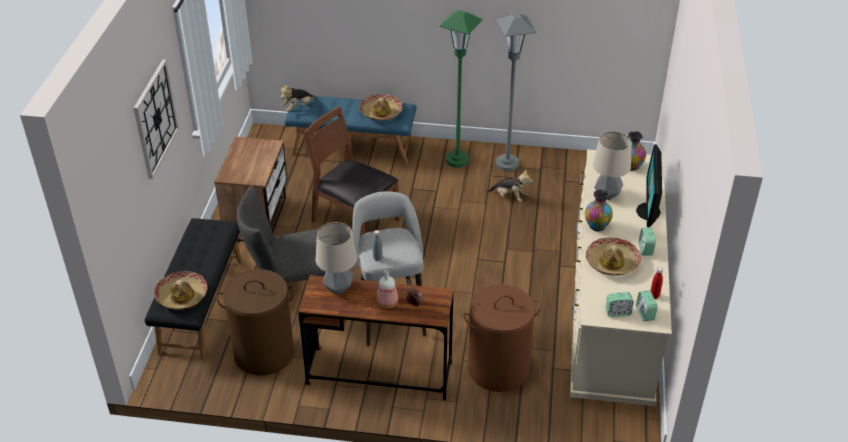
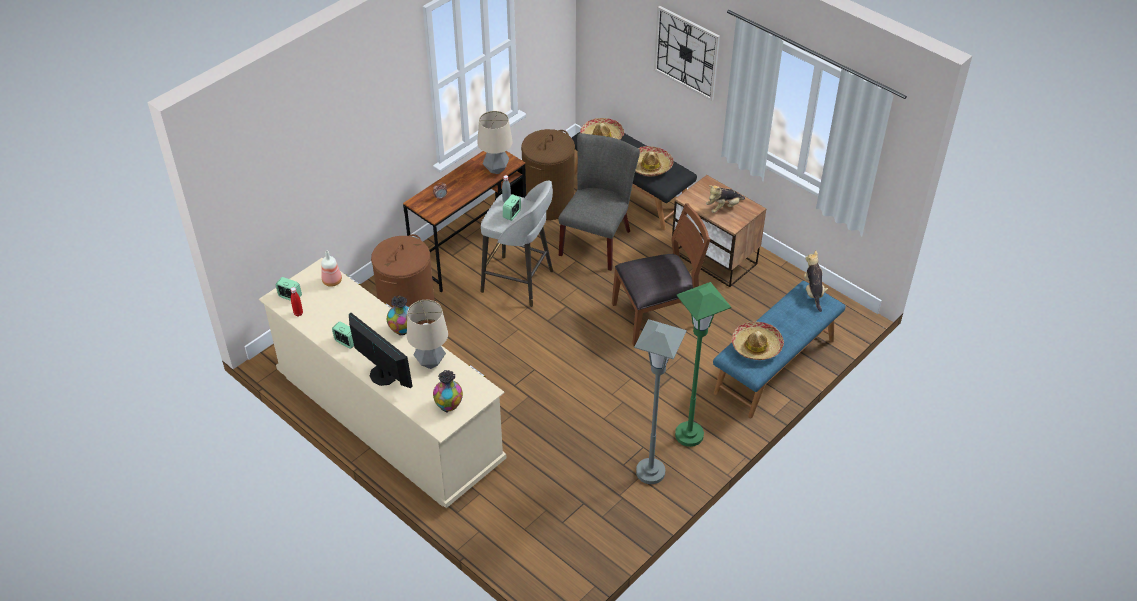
camera: 125 degrees right, 5 degrees up
bottle [377,270,398,309] -> bottle moved to [321,251,342,287]
plush toy [487,170,533,201] -> plush toy moved to [706,185,745,213]
hat [586,237,641,276] -> hat moved to [635,146,674,176]
alarm clock [605,292,634,317] -> alarm clock moved to [503,194,521,221]

